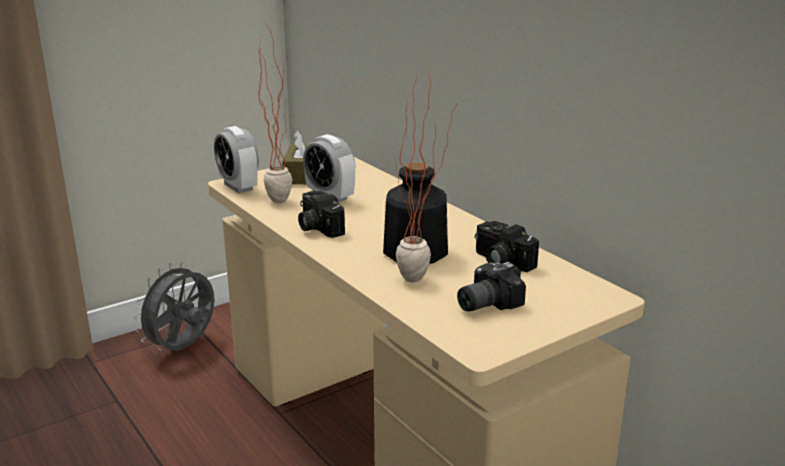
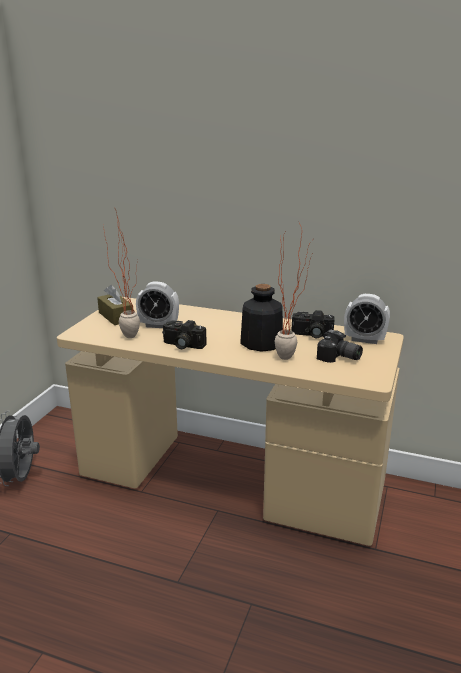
camera: 35 degrees left, 0 degrees up
alarm clock [214,126,259,193] -> alarm clock moved to [344,294,390,344]
camera [457,262,526,312] -> camera turned 75 degrees counterclockwise [317,330,363,363]

